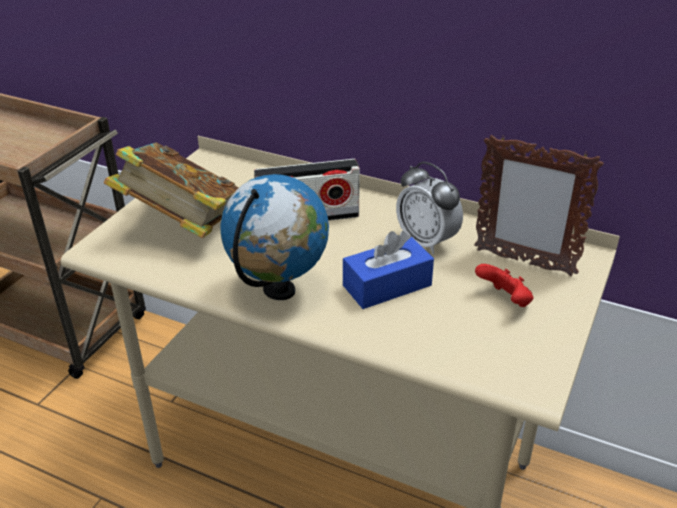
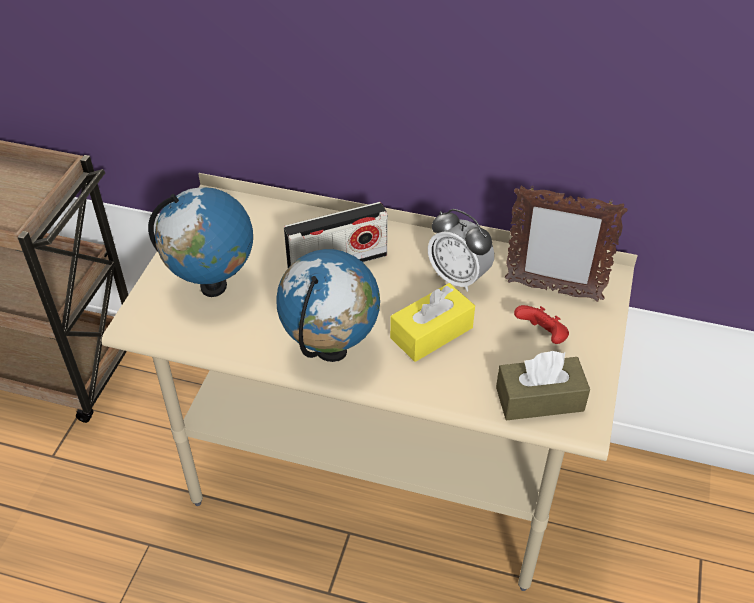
camera: 10 degrees left, 10 degrees up
book [104,142,239,238] -> globe [148,187,253,297]
blue tissue box [343,231,434,309] -> yellow tissue box [390,283,475,362]
none -> brown tissue box [496,351,590,420]

